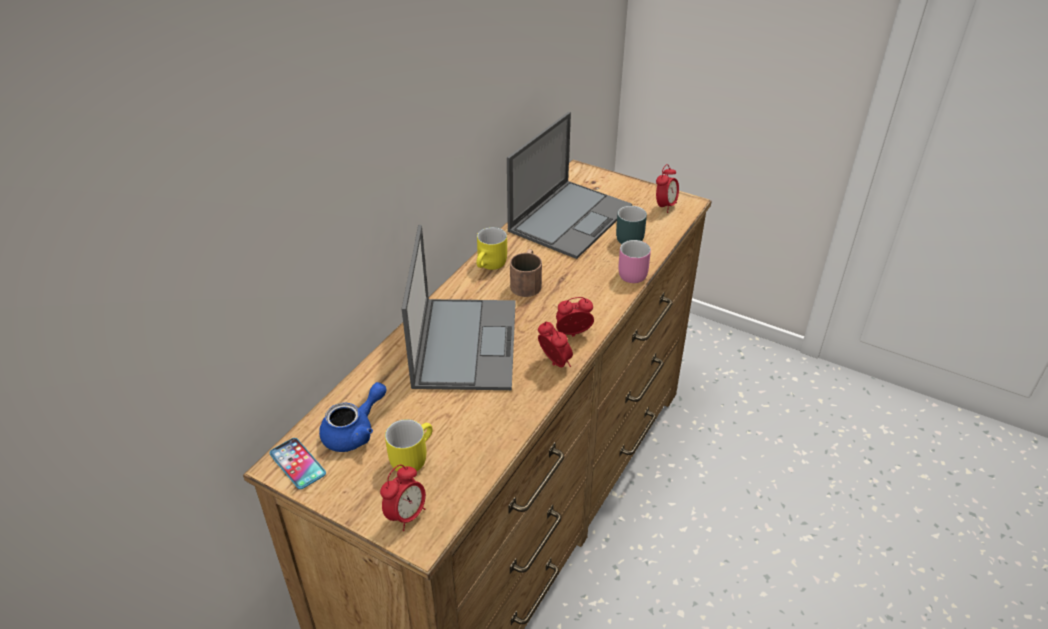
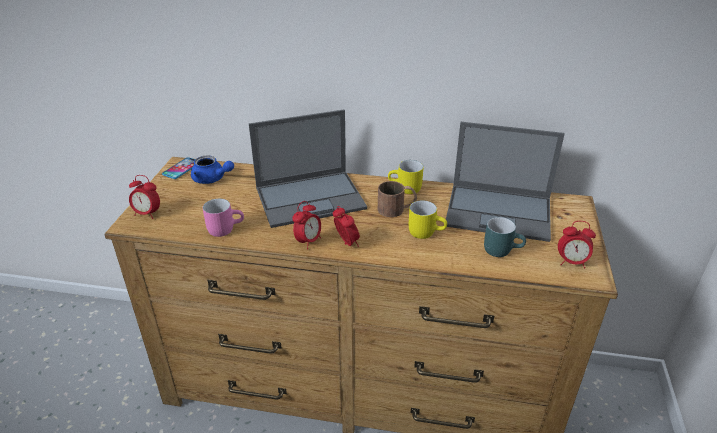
camera: 70 degrees right, 5 degrees down
yellow mug [385,419,432,471] -> yellow mug moved to [409,200,447,239]
pink mug [619,240,651,283] -> pink mug moved to [203,199,244,237]

